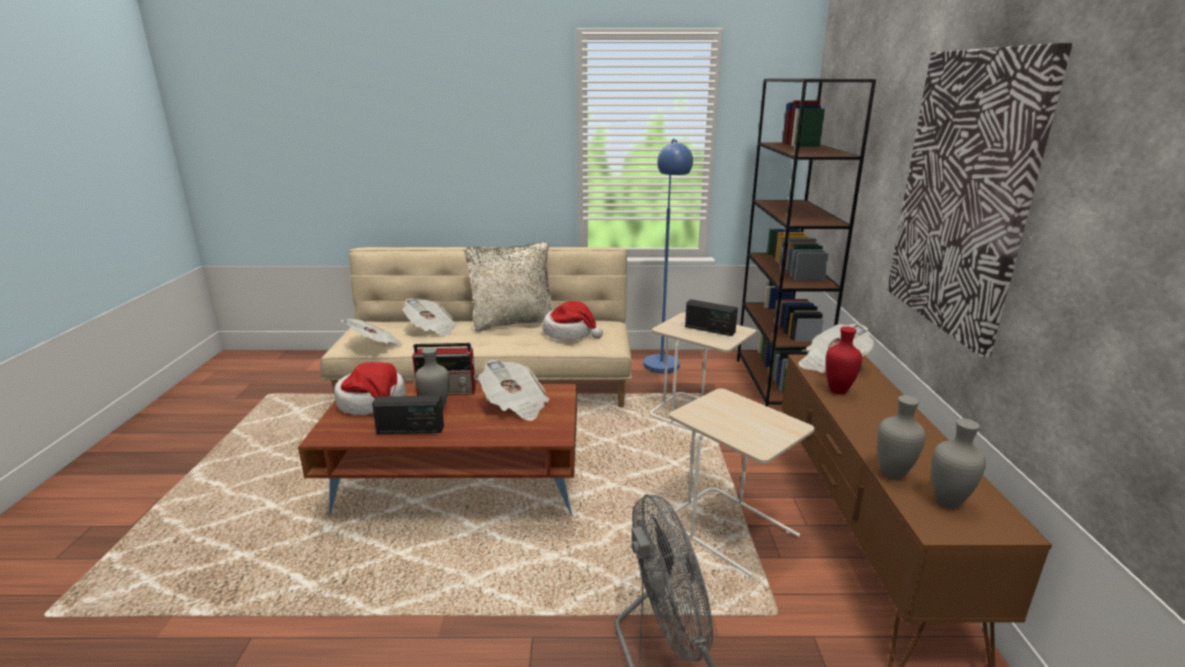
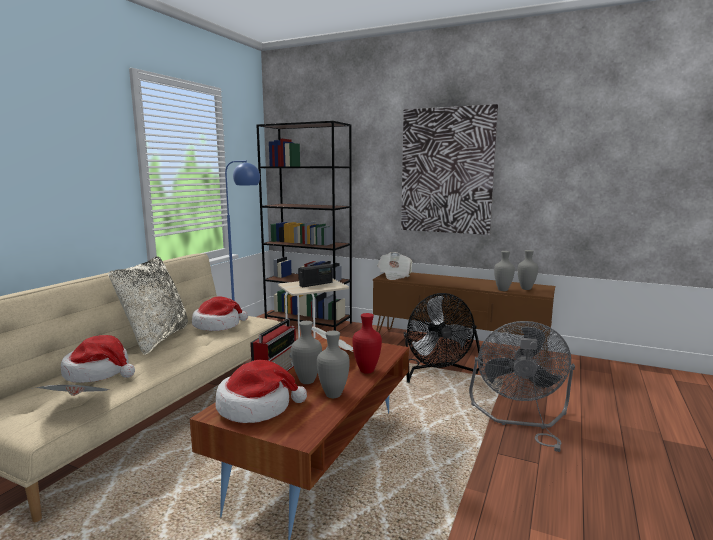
camera: 65 degrees left, 10 degrees down
radio [372,396,444,434] -> grey vase [317,331,350,398]
newspaper [403,298,456,336] -> hat [61,335,135,383]
beige side table [667,388,814,577] -> black fan [404,293,483,383]
red vase [825,326,862,394] -> red vase moved to [352,313,382,374]

